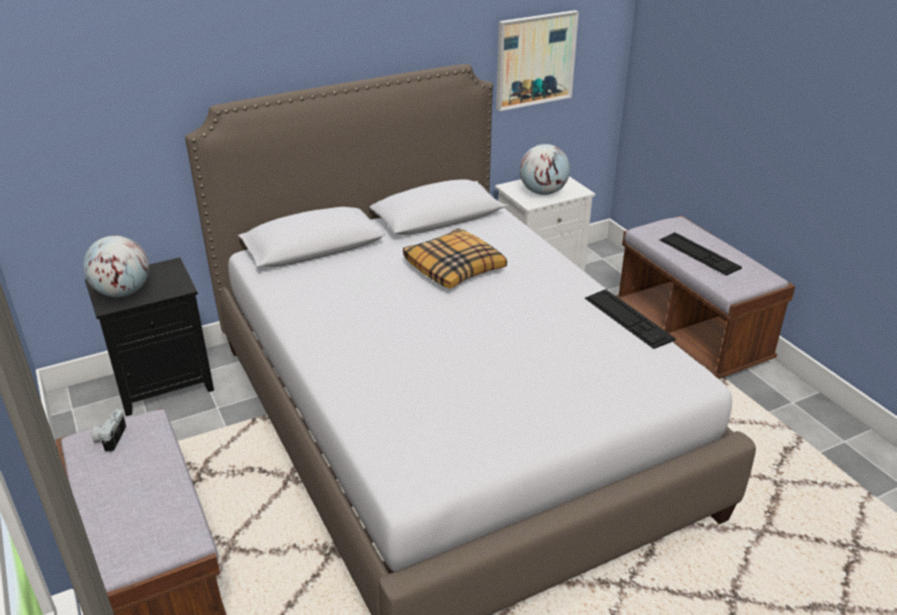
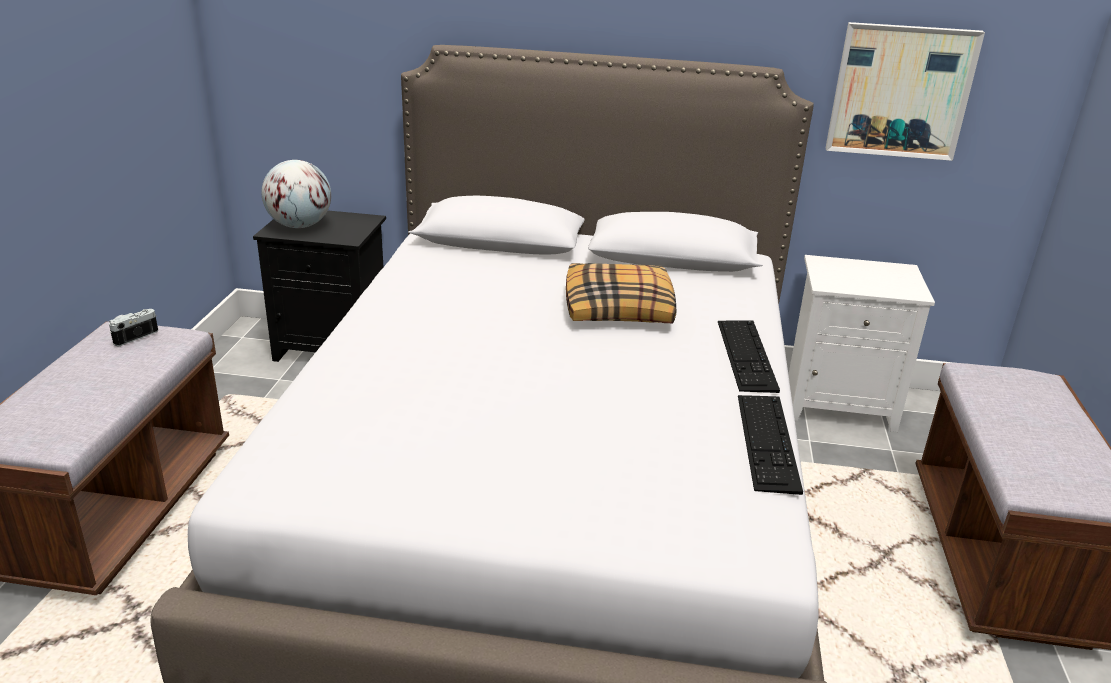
camera: 35 degrees right, 5 degrees down
globe [520,144,570,195] -> none
keyboard [659,232,742,276] -> keyboard moved to [718,320,780,393]

